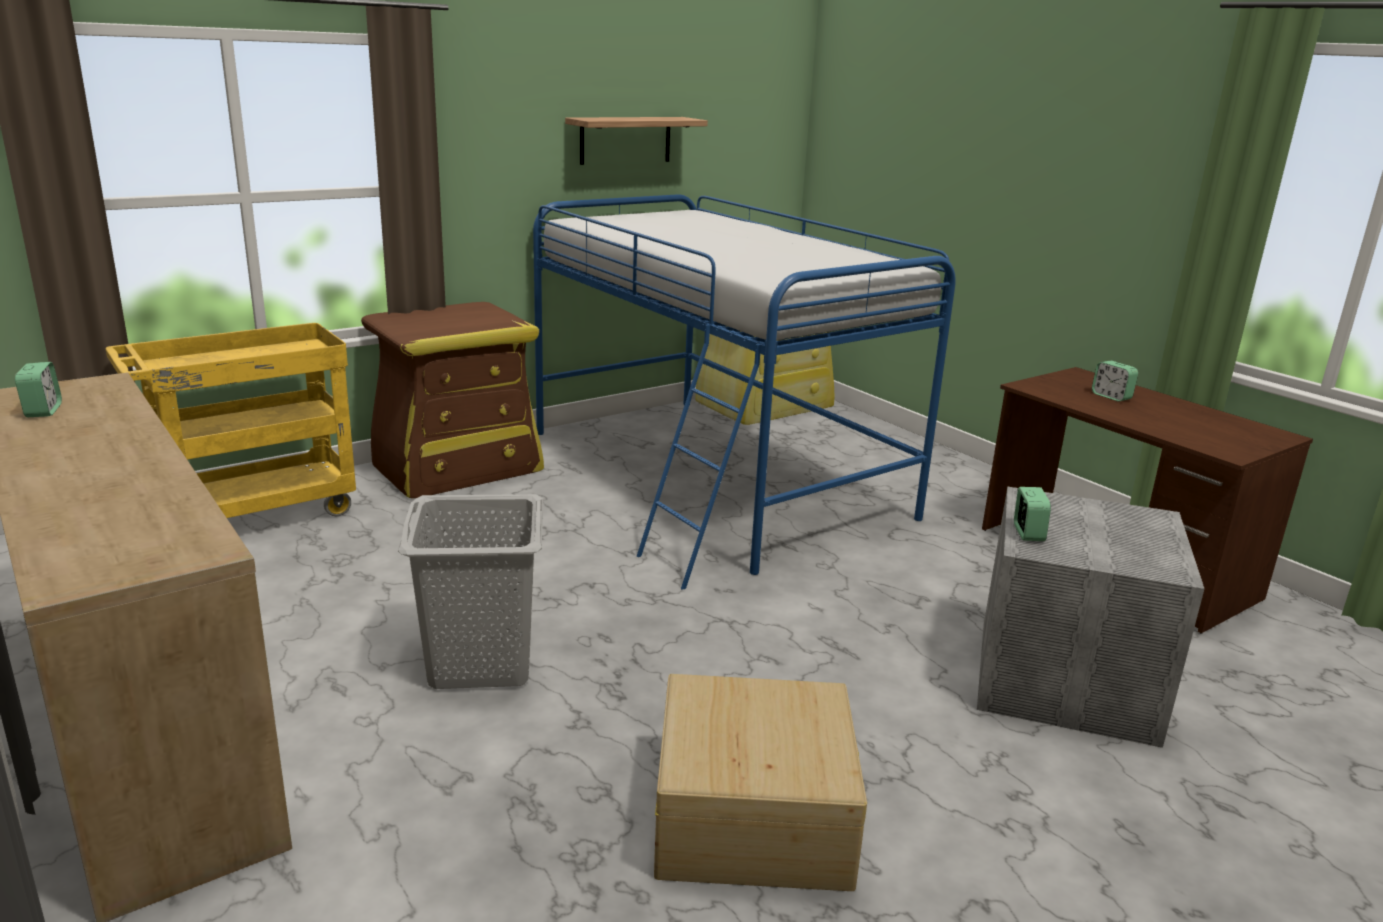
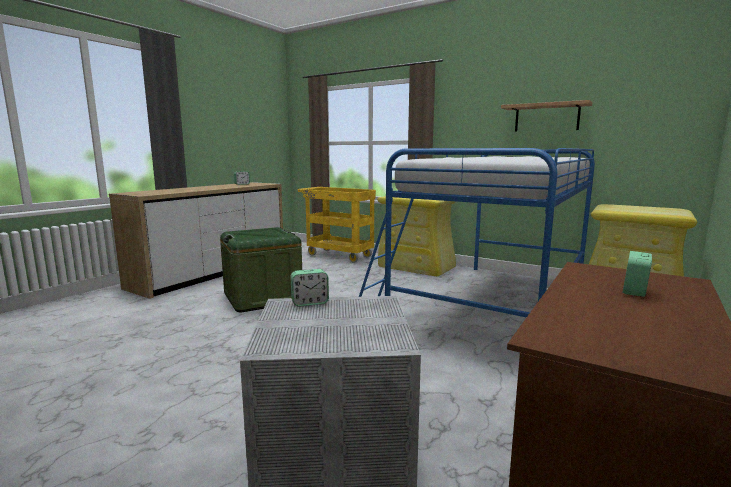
camera: 70 degrees right, 10 degrees down
brown nightstand [361,302,544,498] -> yellow nightstand [377,196,456,276]
grey laundry basket [398,494,543,689] -> green storage box [220,227,302,313]
beige storage box [654,674,867,891] -> none

